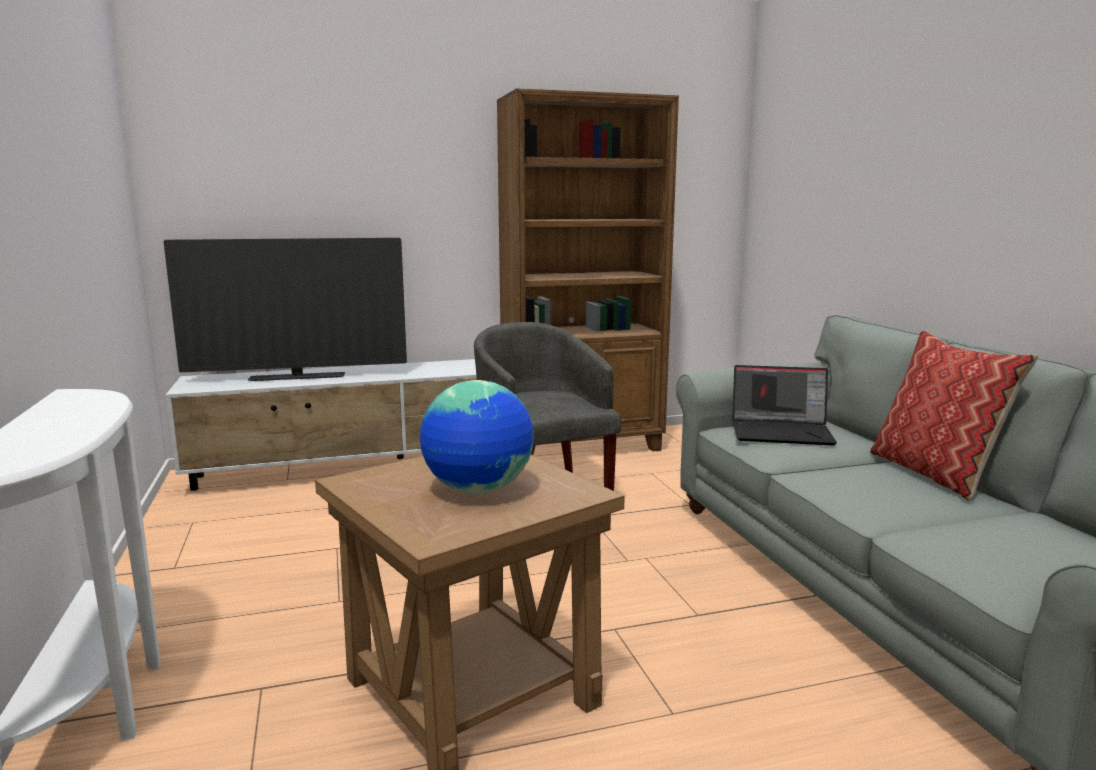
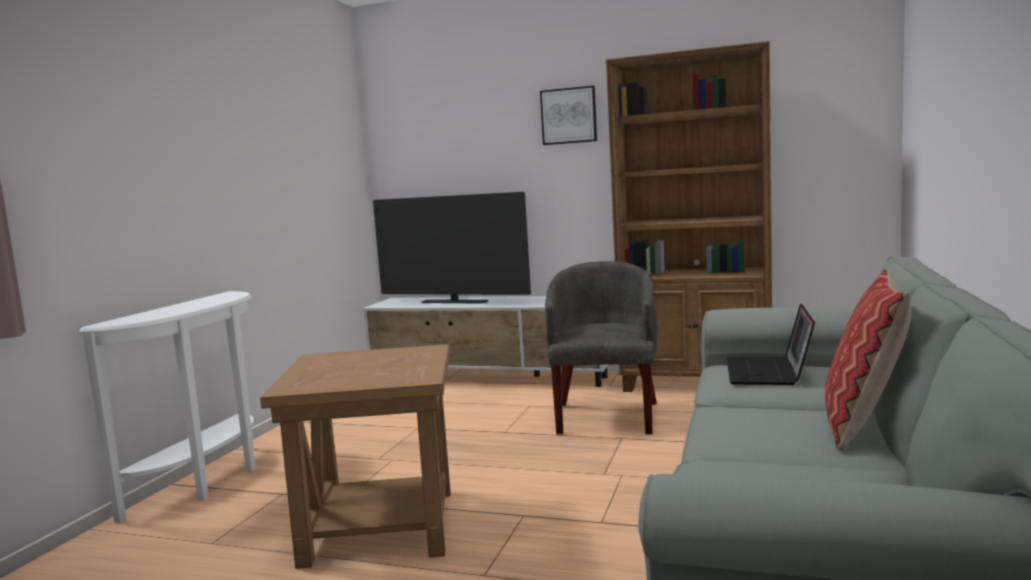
camera: 35 degrees right, 5 degrees down
globe [420,380,534,494] -> none
laptop [732,365,837,446] -> laptop turned 60 degrees clockwise [727,303,815,385]
none -> picture [540,86,597,145]

